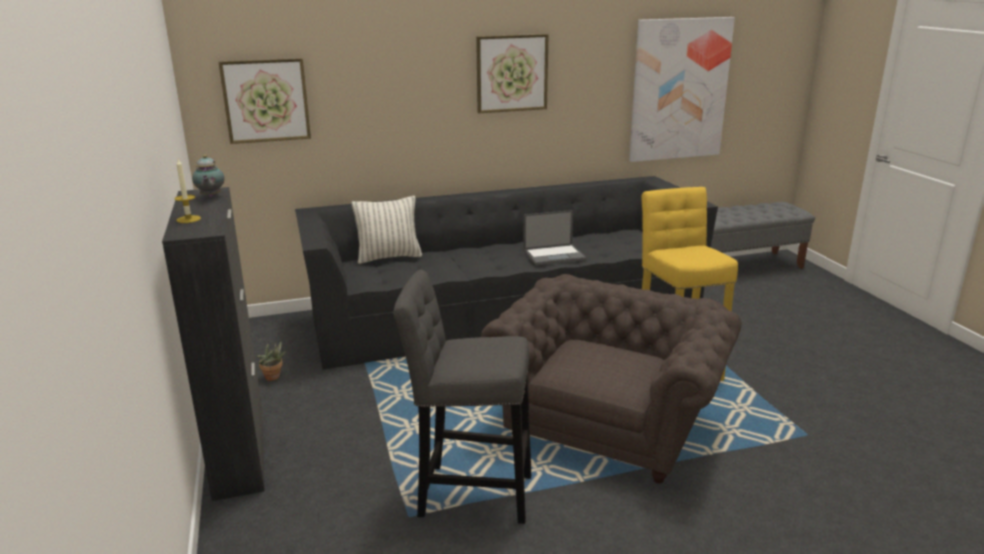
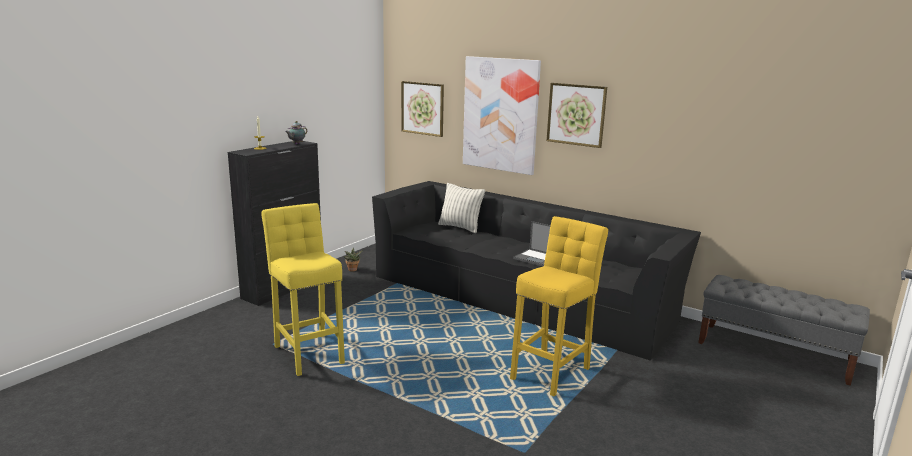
camera: 50 degrees right, 5 degrees down
grey stool [393,270,531,524] -> yellow stool [261,203,345,376]
brown armchair [481,274,742,484] -> none
picture [629,17,735,162] -> picture moved to [463,56,541,175]

